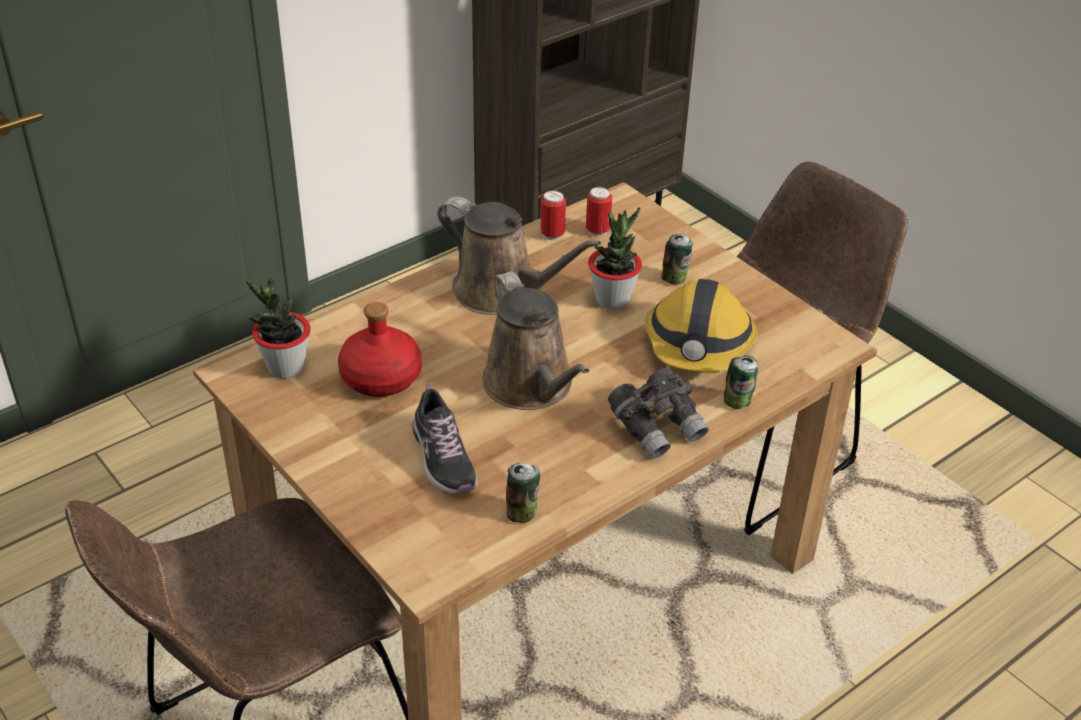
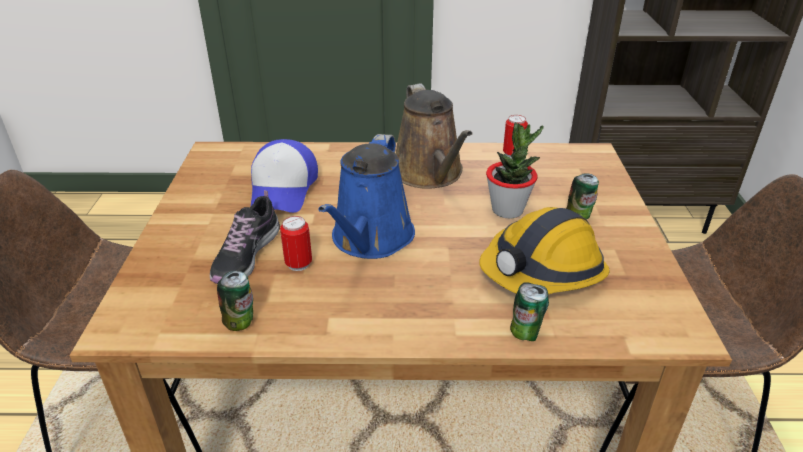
camera: 40 degrees right, 5 degrees down
potted plant [246,278,311,378] -> none
red bottle [338,302,422,397] -> cap [251,139,318,213]
brown watering can [482,271,590,410] -> blue watering can [318,134,415,259]
can [586,187,612,237] -> can moved to [280,216,312,271]
grey binoculars [608,368,709,459] -> none

